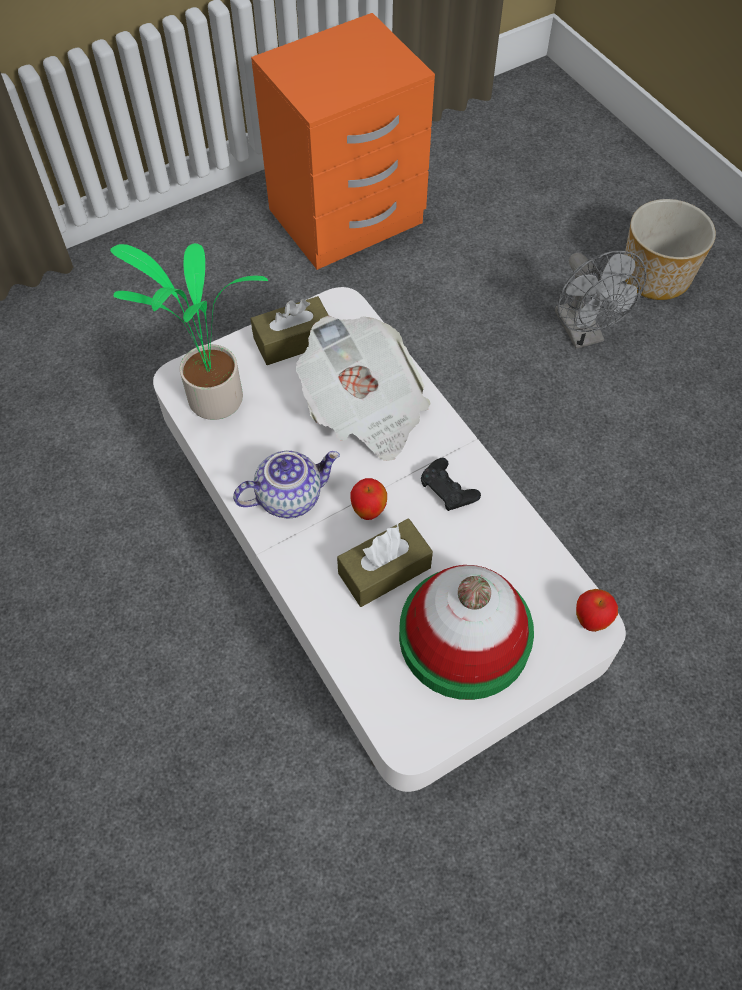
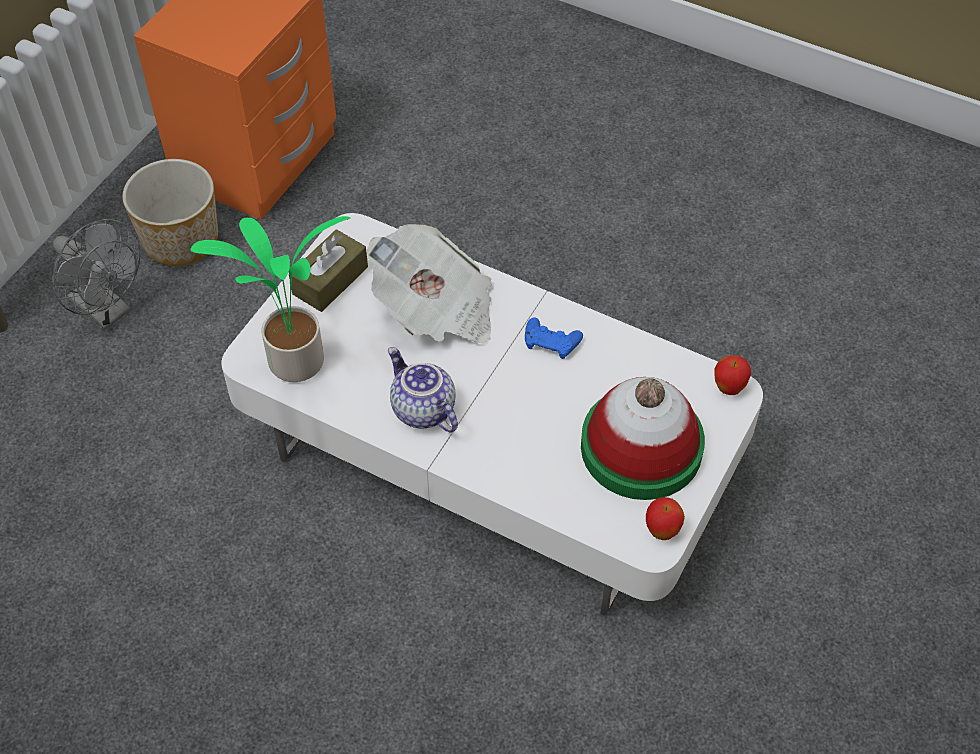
camera: 30 degrees left, 5 degrees down
teapot [233,451,340,518] -> teapot turned 75 degrees counterclockwise [388,347,458,433]
brown tissue box [337,519,433,607] -> none
apple [350,478,387,520] -> apple moved to [646,497,685,540]
black game controller [421,458,481,511] -> blue game controller [525,318,583,359]
grey fan [555,251,647,349] -> grey fan moved to [52,219,140,329]
planter [625,199,716,300] -> planter moved to [122,159,218,266]

